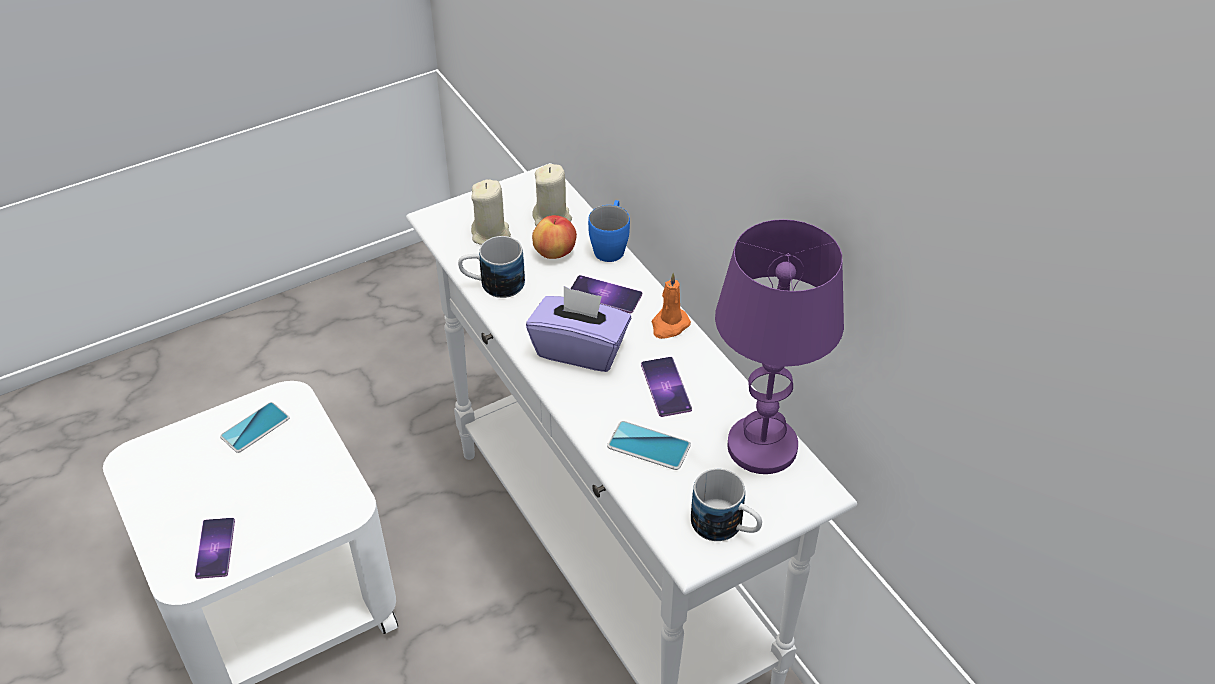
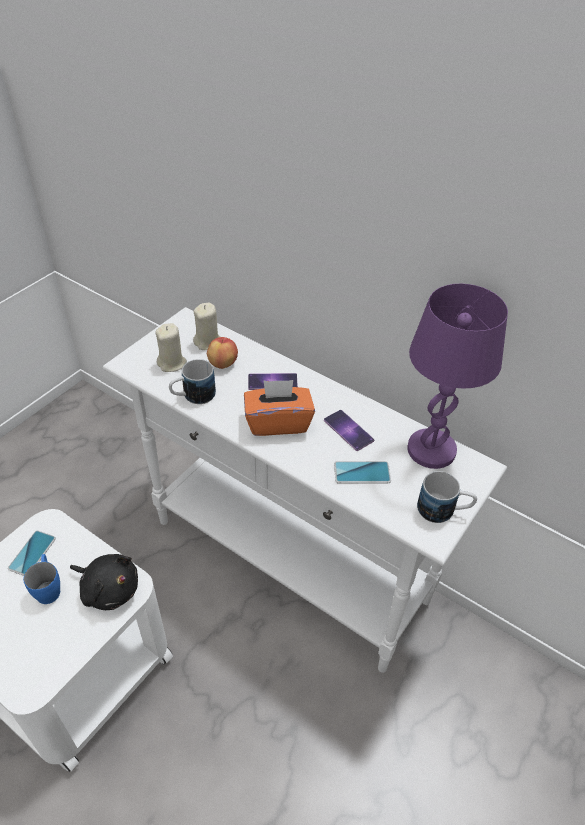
camera: 25 degrees left, 0 degrees up
phone [195,518,235,579] -> none
purple tissue box [526,286,631,372] -> orange tissue box [244,380,315,436]
blue mug [588,200,630,262] -> blue mug moved to [23,554,60,604]
orange candle [652,273,691,339] -> none
none -> black plush toy [70,554,138,610]

